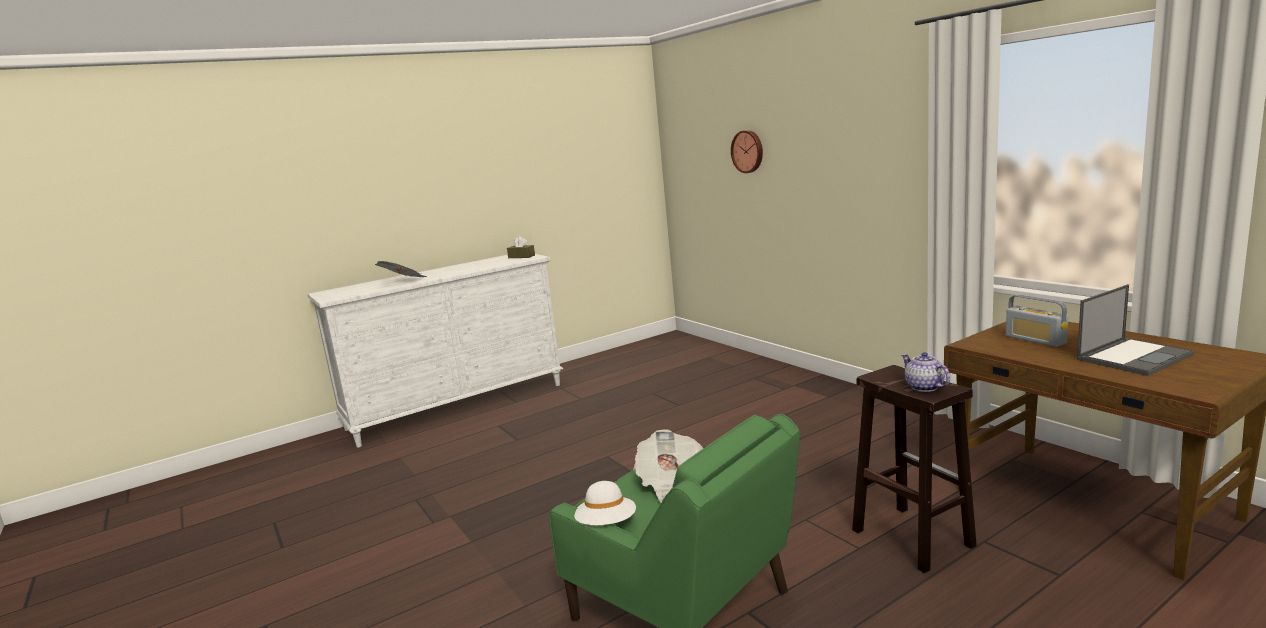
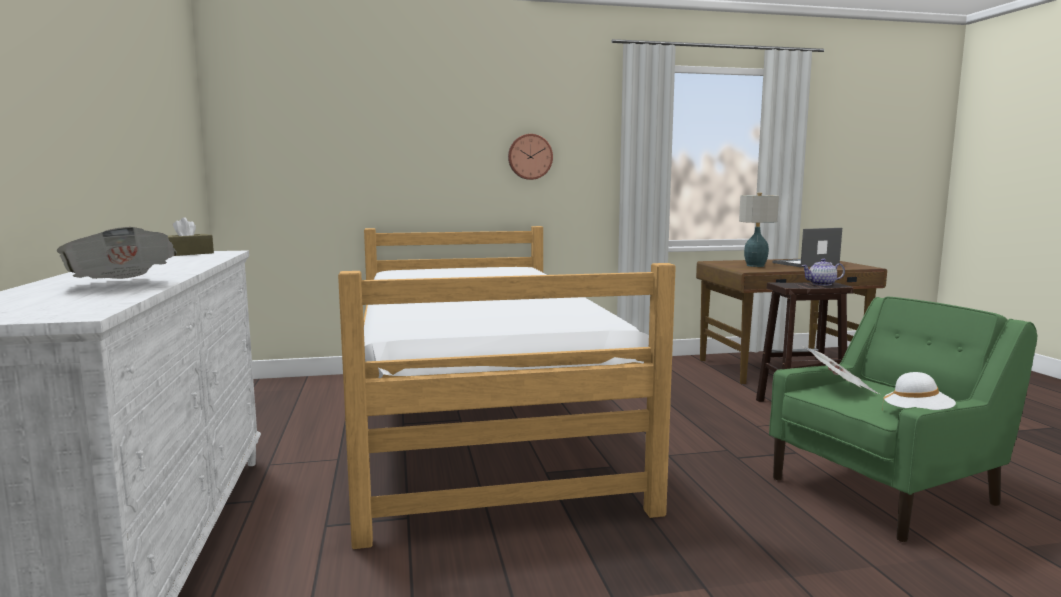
camera: 70 degrees left, 5 degrees down
wall clock [731,130,763,173] -> wall clock moved to [508,134,553,180]
radio [1006,295,1069,347] -> table lamp [739,193,779,267]
laptop [1077,284,1195,376] -> laptop turned 105 degrees counterclockwise [772,228,842,267]
none -> bed [338,226,676,549]

